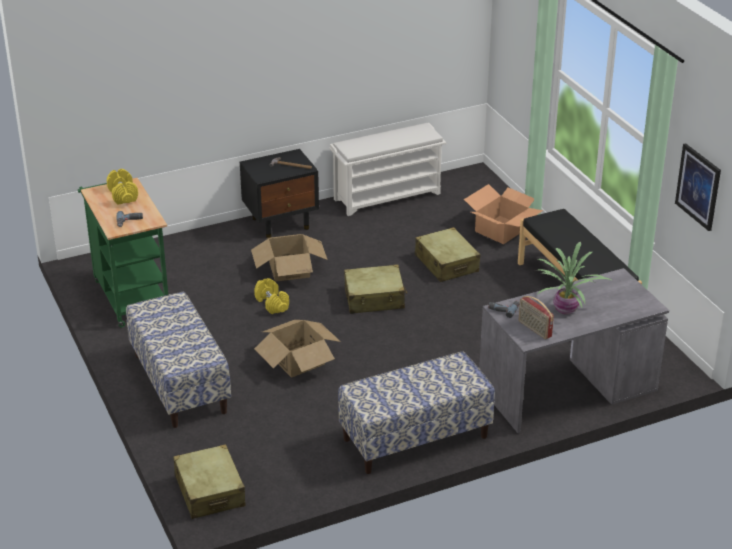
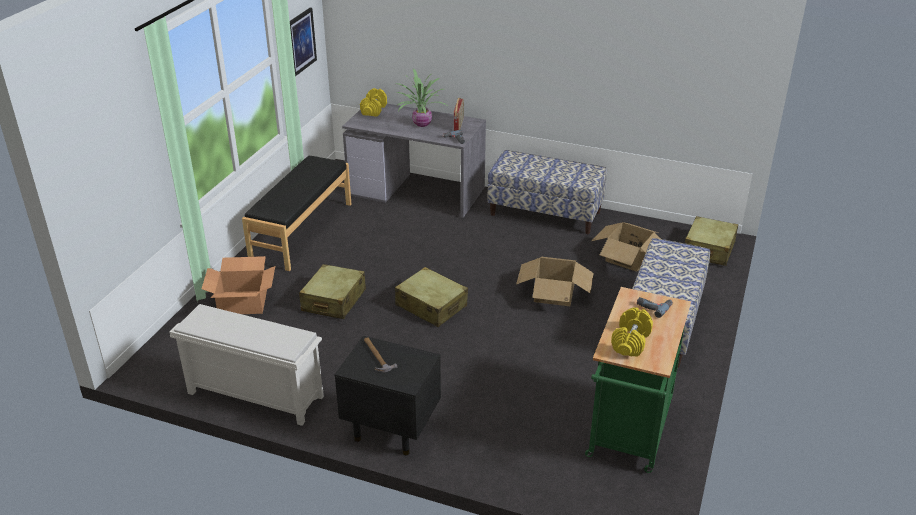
camera: 135 degrees left, 0 degrees up
cardboard box [251,234,328,282] -> cardboard box moved to [592,222,661,272]
yellow dumbbell [254,278,289,314] -> yellow dumbbell moved to [360,88,387,117]

